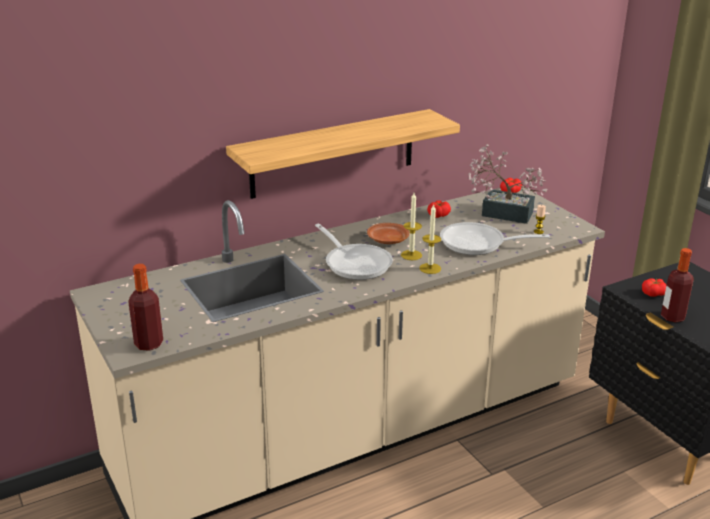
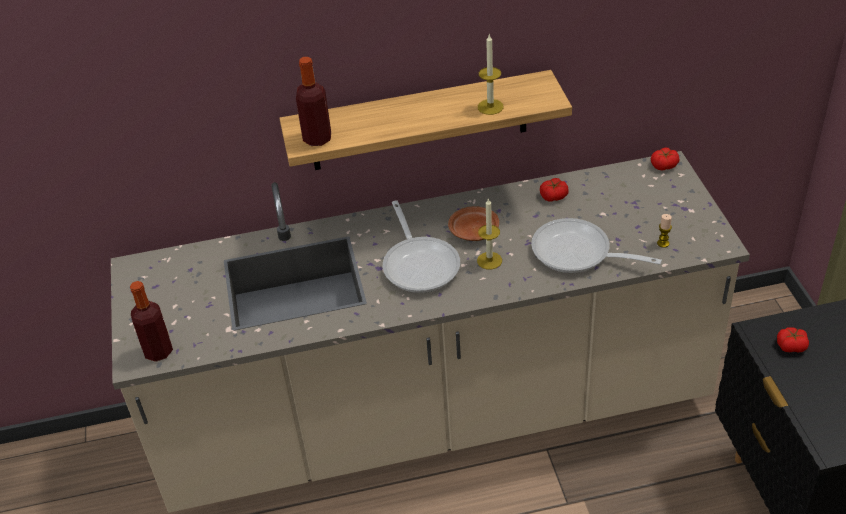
camera: 20 degrees right, 15 degrees up
candle [419,205,441,274] -> candle moved to [478,34,504,115]
potted plant [468,144,548,224] -> none
bottle [661,248,694,323] -> bottle moved to [296,57,331,146]

